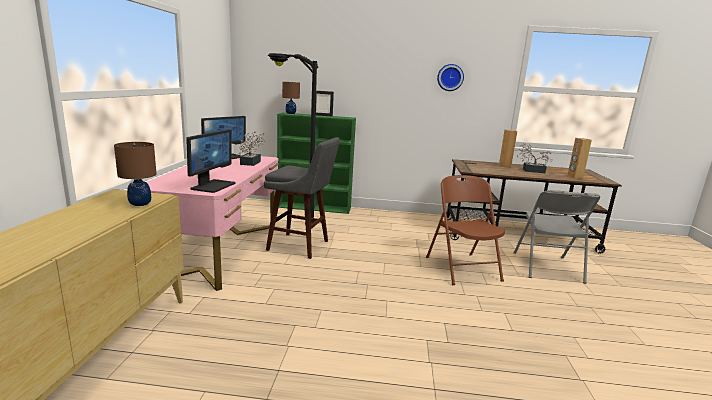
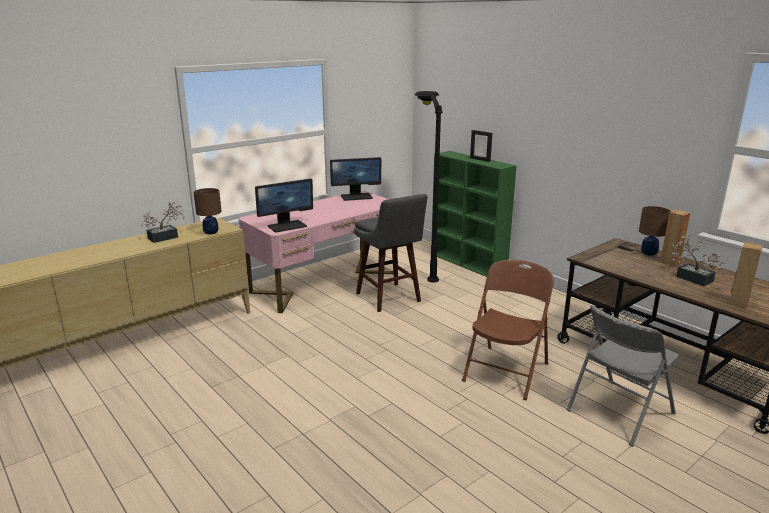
camera: 45 degrees right, 5 degrees up
potted plant [239,131,265,166] -> potted plant moved to [140,201,185,243]
brown table lamp [282,82,300,114] -> brown table lamp moved to [639,206,671,256]
wall clock [437,64,464,91] -> none

